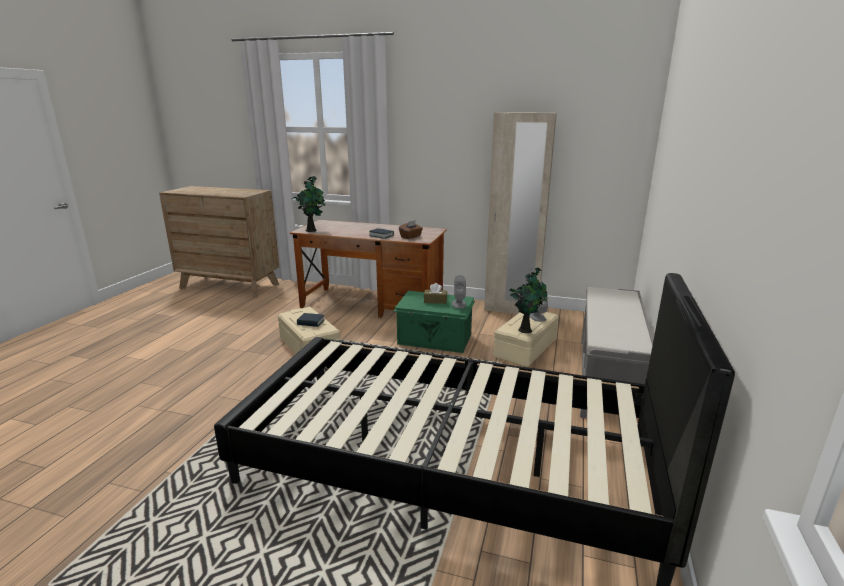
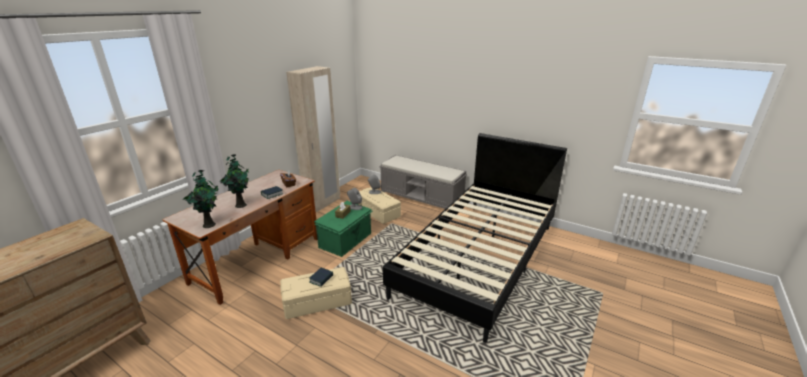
camera: 75 degrees left, 5 degrees up
potted plant [509,268,548,333] -> potted plant moved to [220,154,249,208]

